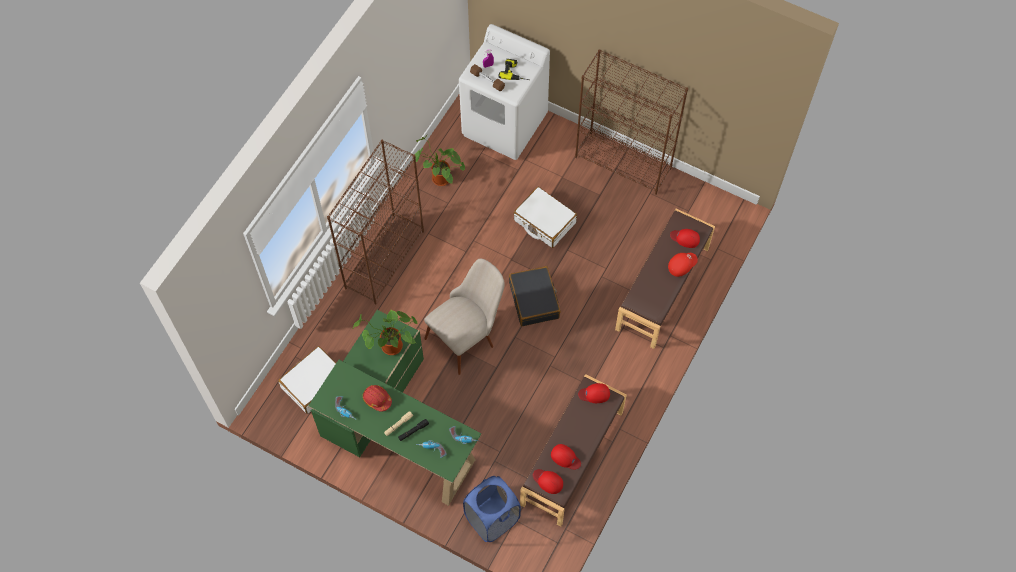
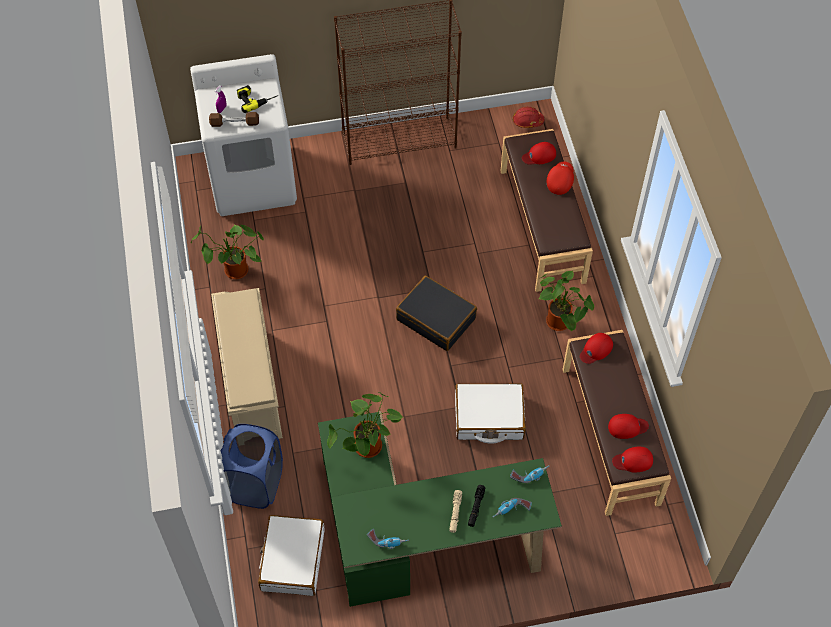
camera: 40 degrees left, 5 degrees down
brown bookcase [327,139,424,304] -> beige shoe rack [211,288,283,439]
red hard hat [363,385,392,412] -> red hard hat moved to [513,107,544,128]
beige chair [424,258,505,375] -> none
blue laundry basket [463,476,521,542] -> blue laundry basket moved to [221,424,283,509]
white suitcase [513,187,577,248] -> white suitcase moved to [455,383,526,444]
none -> potted plant [539,271,594,331]

